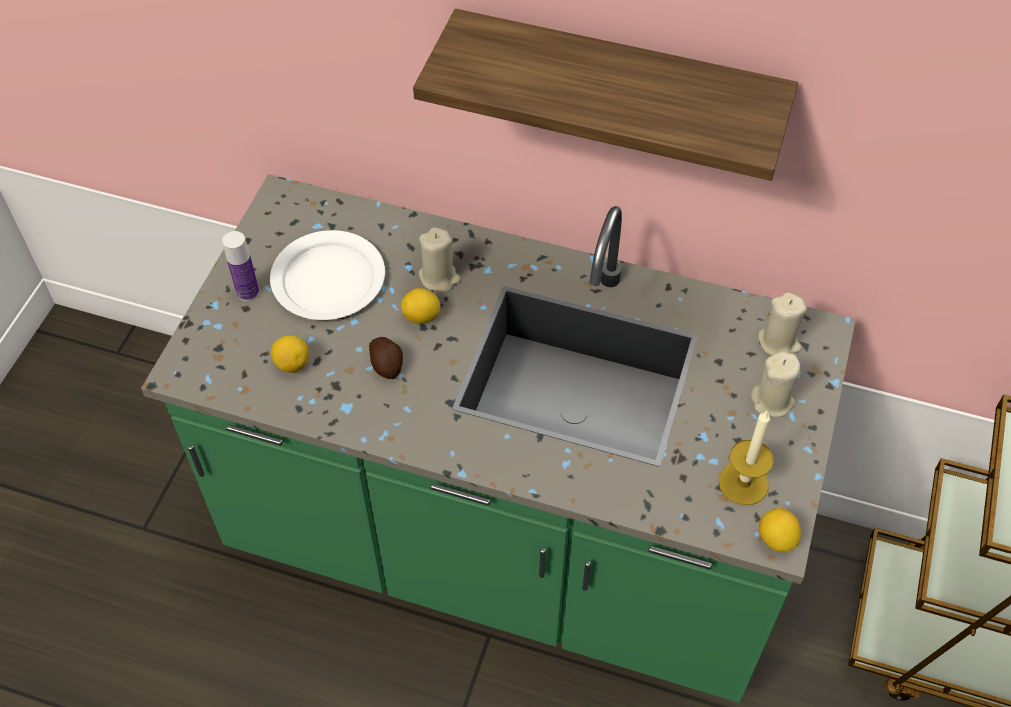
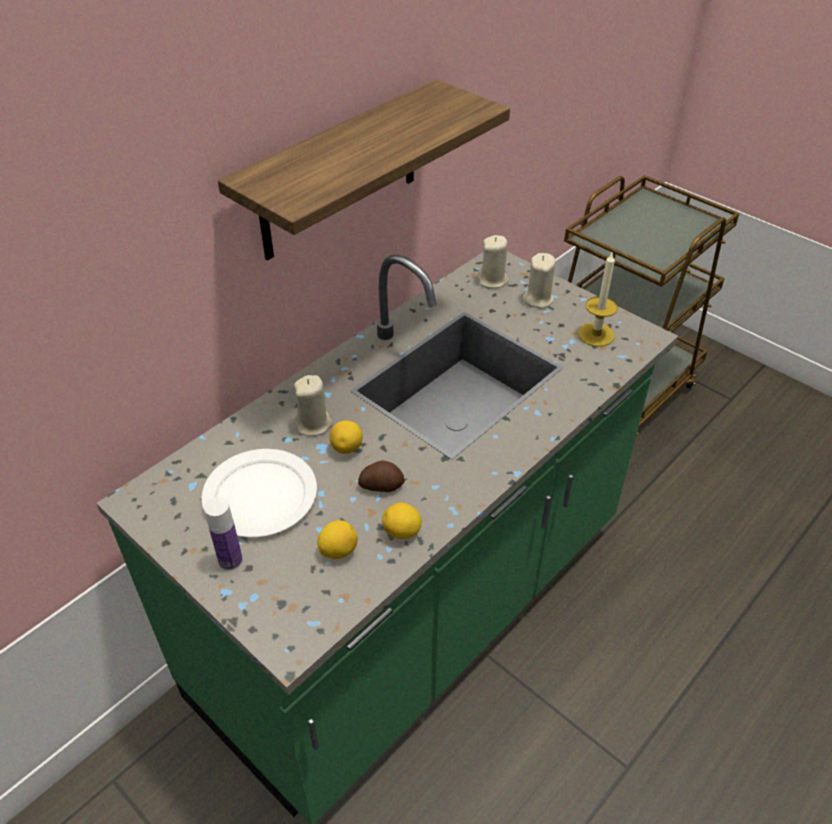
camera: 65 degrees left, 10 degrees down
lemon [759,508,801,552] -> lemon moved to [382,502,422,539]

